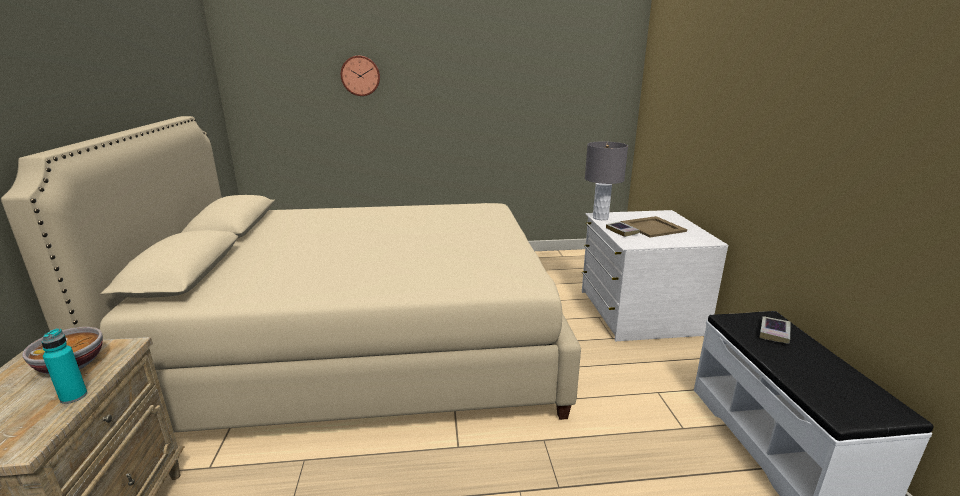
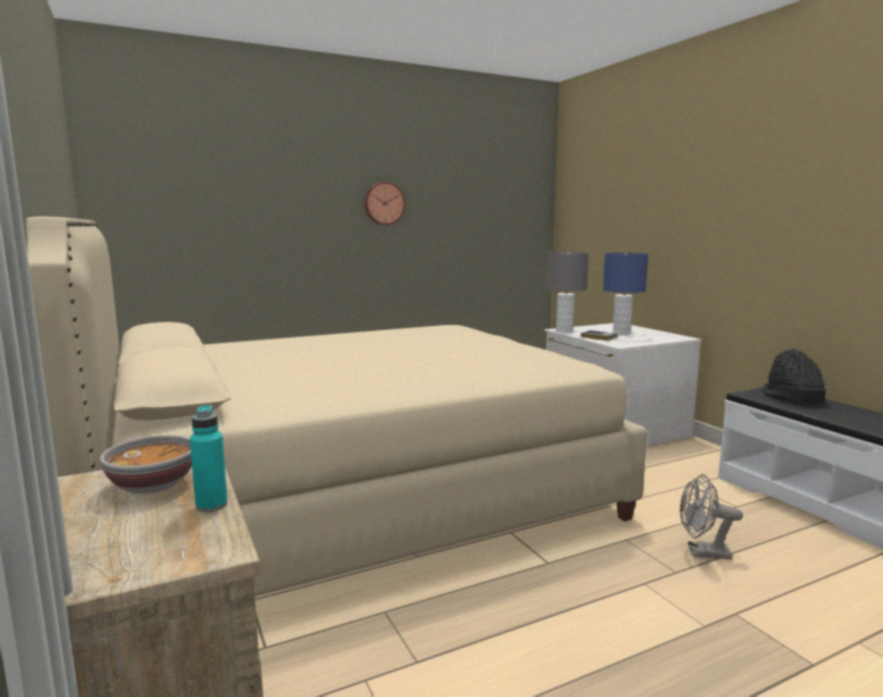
camera: 20 degrees left, 10 degrees down
wall clock [341,56,380,96] -> wall clock moved to [364,182,405,225]
beige tray [621,216,687,238] -> blue table lamp [603,253,648,335]
book [760,316,791,344] -> black hat [762,348,826,403]
none -> grey fan [680,474,743,559]

